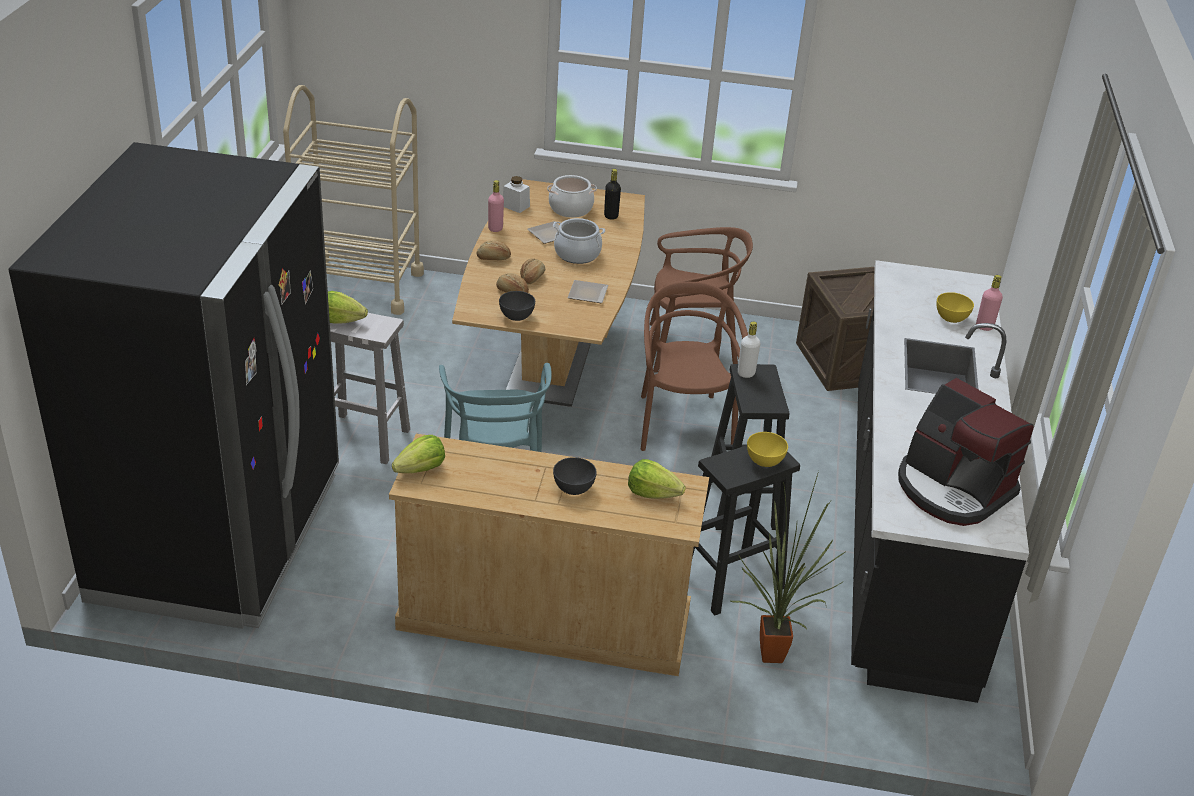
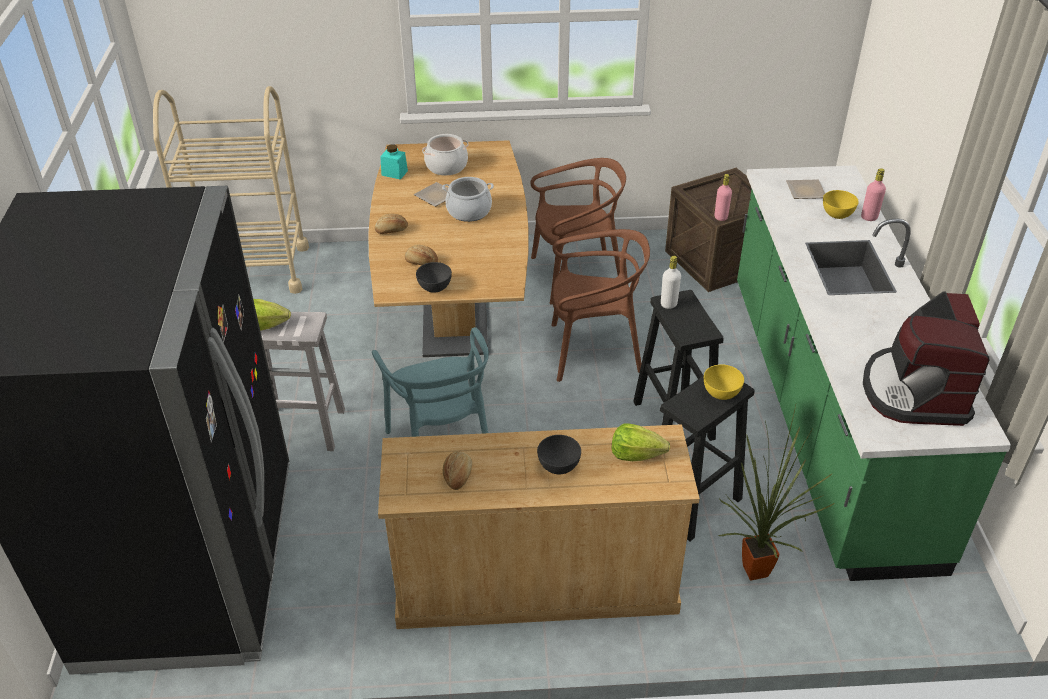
camera: 10 degrees left, 5 degrees up
lettuce [392,435,445,473] -> none
pink bottle [488,180,504,232] -> pink bottle moved to [714,174,732,221]
white jar [503,176,530,213] -> turquoise jar [380,144,408,180]
bread [520,258,545,284] -> bread moved to [443,451,472,490]
plate [568,280,608,303] -> plate moved to [786,179,825,199]
black bottle [604,169,621,220] -> none
brown chair [641,282,748,451] -> brown chair turned 105 degrees clockwise [551,229,650,382]
black counter [851,260,1029,703] -> green counter [737,165,1011,581]
coffee machine [898,378,1034,526] -> coffee machine turned 60 degrees clockwise [863,291,989,426]

